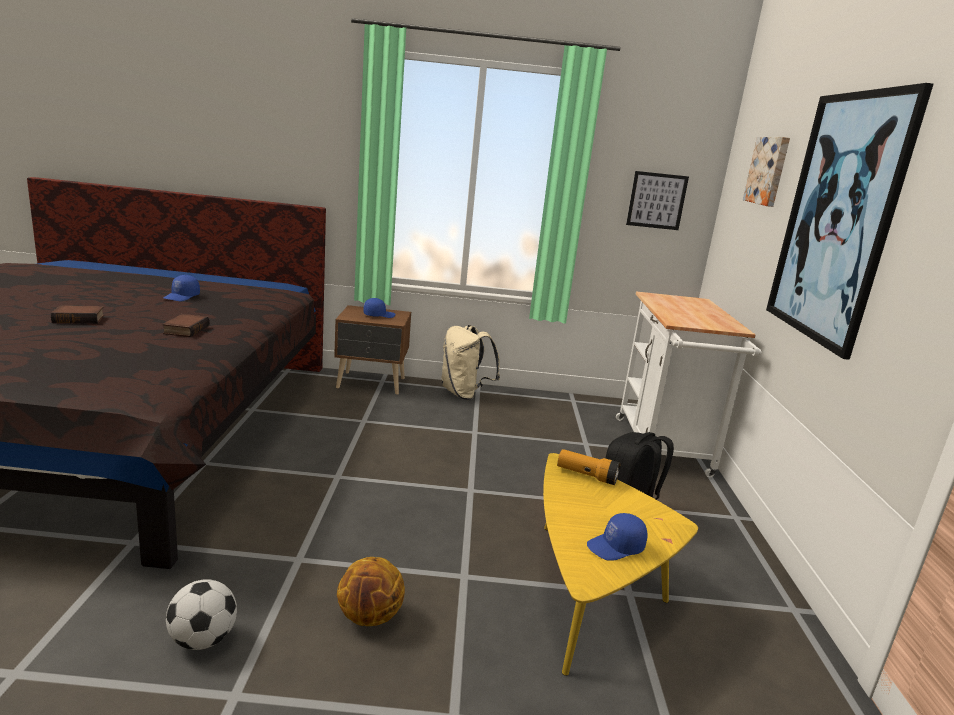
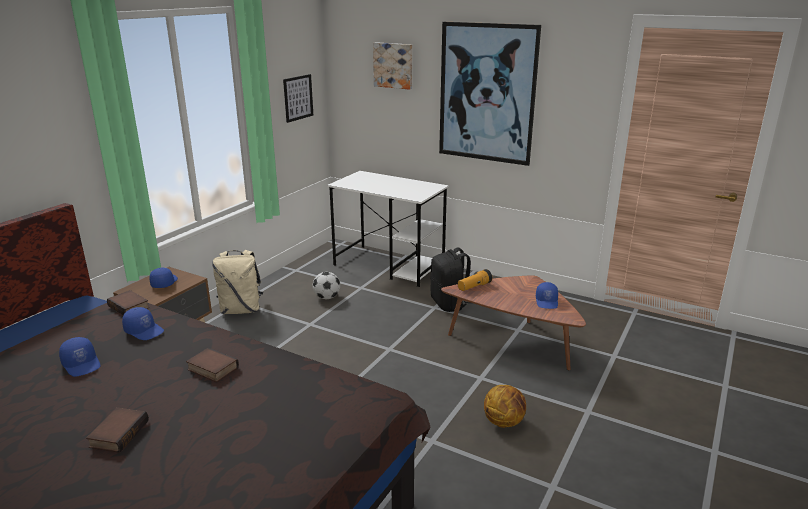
camera: 60 degrees left, 5 degrees up
football [166,579,237,650] -> football moved to [313,272,340,299]
yellow coffee table [543,453,698,676] -> brown coffee table [441,275,586,370]
white cart [616,292,761,478] -> white desk [327,171,449,287]
none -> book [107,290,149,315]
none -> blue cap [122,307,164,340]

